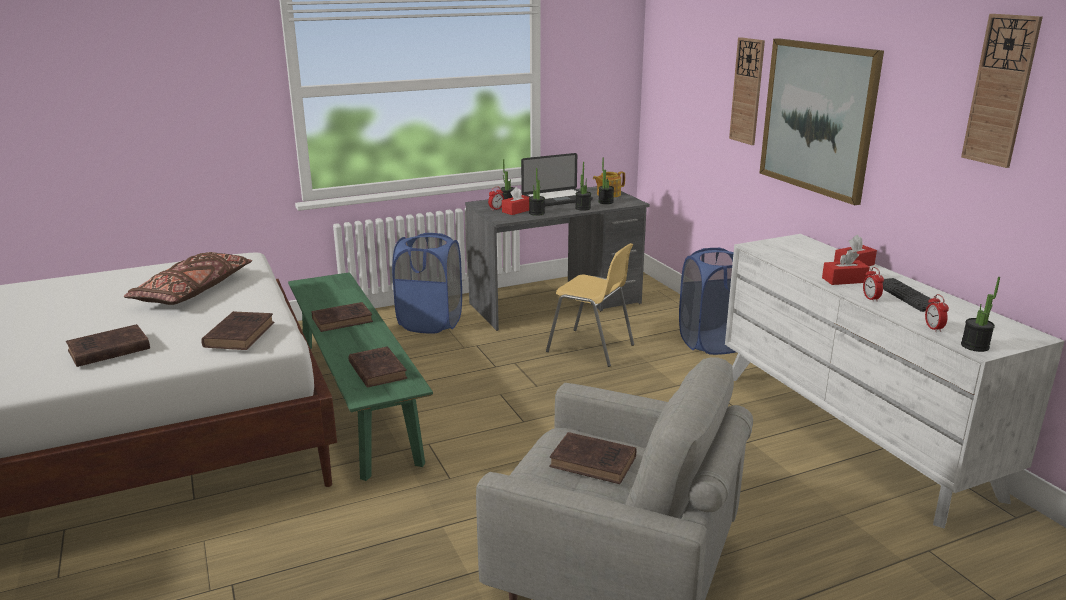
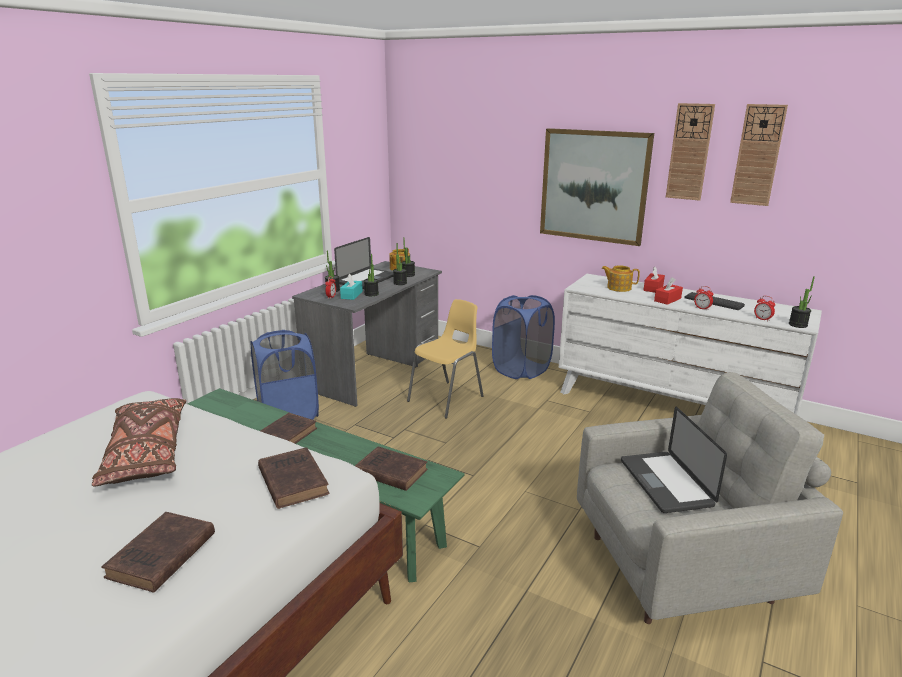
camera: 35 degrees left, 0 degrees up
red tissue box [502,187,529,215] -> turquoise tissue box [340,274,363,300]
yellow chair [546,243,634,367] -> yellow chair turned 45 degrees counterclockwise [407,299,484,419]
brown book [549,432,637,484] -> laptop [621,407,727,513]
wall clock [729,37,765,145] -> wall clock moved to [666,103,715,201]
none -> teapot [601,265,640,292]

